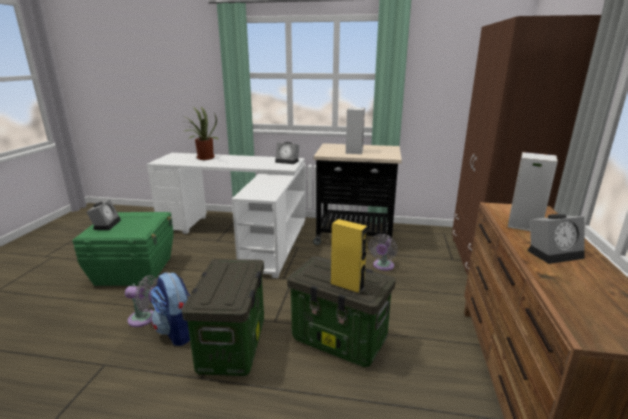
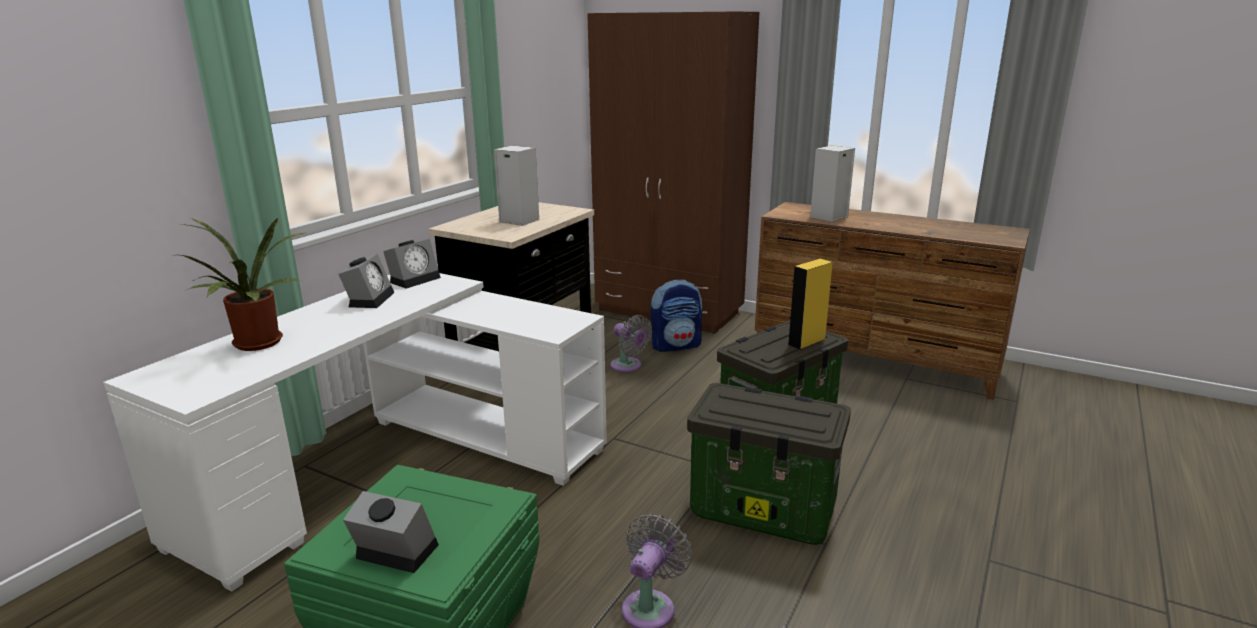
camera: 70 degrees left, 0 degrees up
backpack [150,272,190,346] -> backpack moved to [650,280,702,352]
alarm clock [528,214,585,264] -> alarm clock moved to [339,254,394,308]

